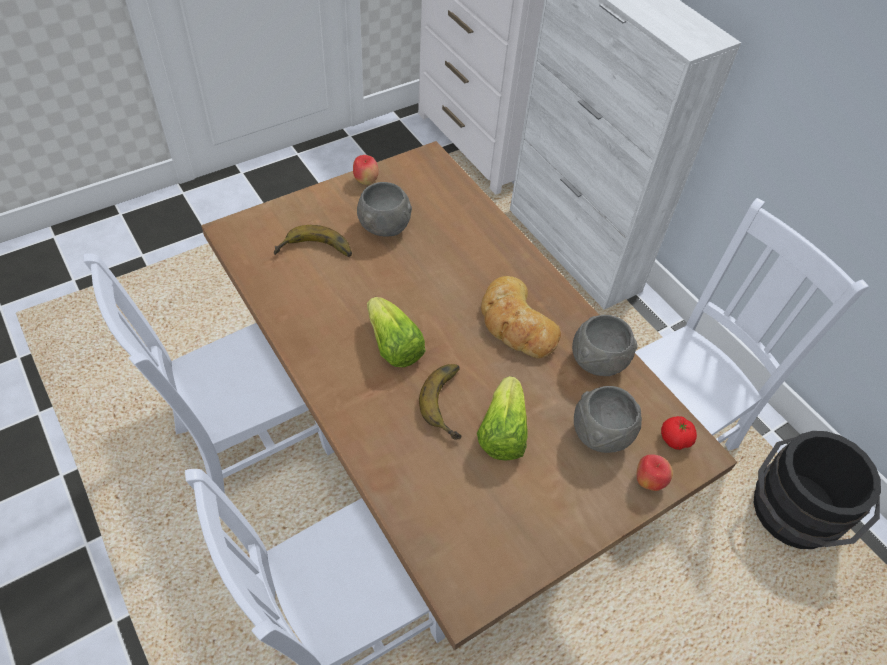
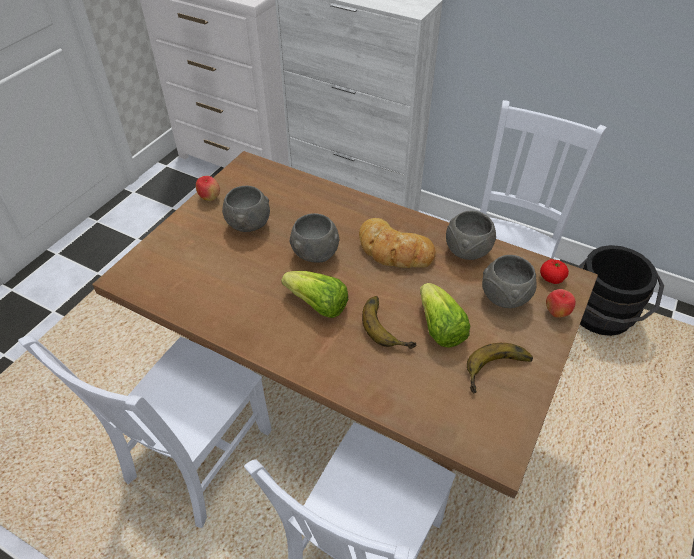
camera: 25 degrees left, 5 degrees down
banana [274,225,352,257] -> banana moved to [467,343,533,393]
none -> grey bowl [290,213,339,263]

